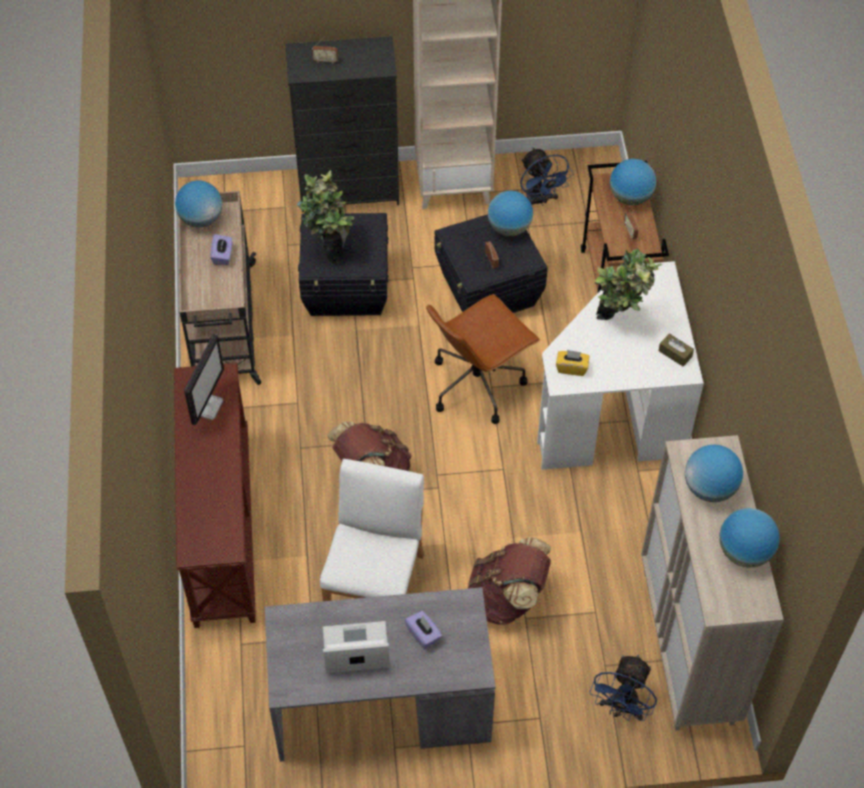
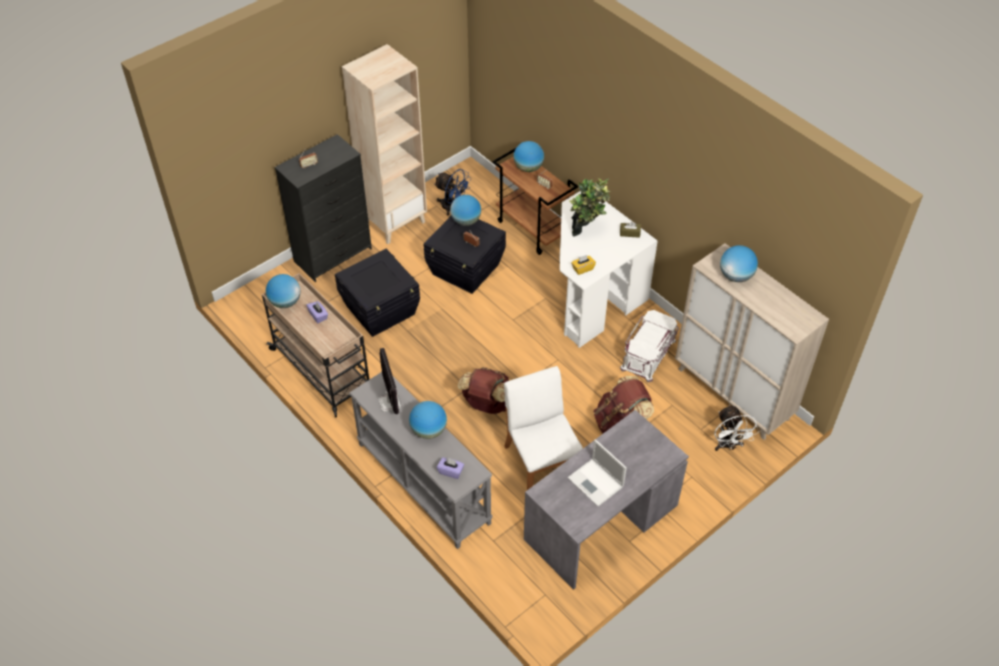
camera: 35 degrees left, 5 degrees down
brown console table [174,363,256,628] -> grey console table [349,372,493,549]
potted plant [297,170,354,266] -> none
laptop [323,621,390,673] -> laptop turned 90 degrees counterclockwise [568,439,627,507]
purple tissue box [405,611,442,649] -> purple tissue box moved to [437,457,464,479]
brown office chair [426,294,540,424] -> none
blue fan [589,655,657,721] -> white fan [714,404,759,451]
globe [720,508,780,568] -> globe moved to [409,401,447,439]
none -> white storage box [620,310,679,382]

